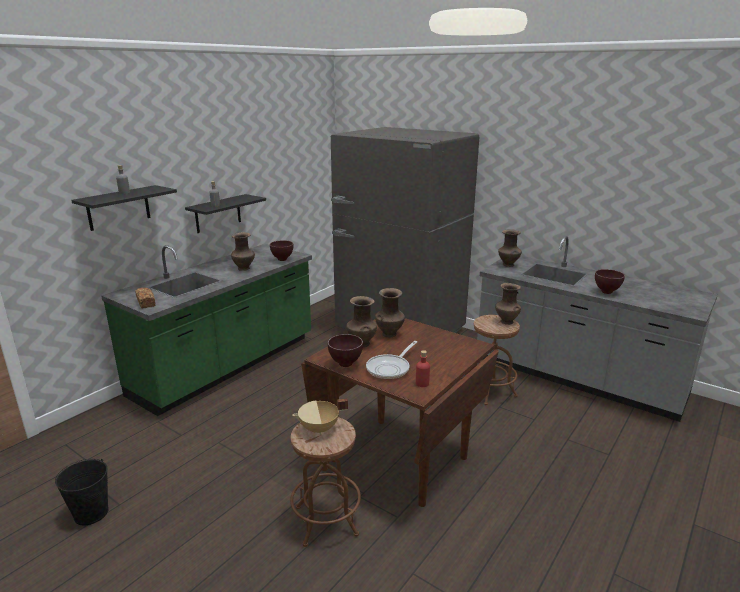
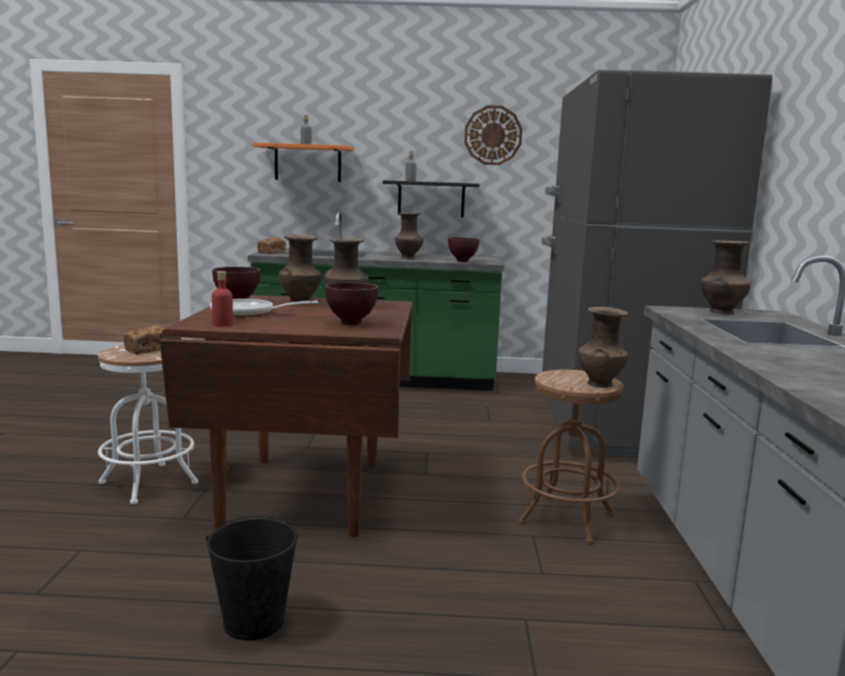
camera: 55 degrees right, 10 degrees down
black bucket [55,459,109,526] -> black bucket moved to [206,516,299,641]
black shelf [71,185,177,231] -> orange shelf [252,142,354,182]
brown stool [290,417,361,547] -> white stool [98,345,198,504]
beige cooking pot [293,399,348,435] -> bread [124,325,167,354]
brown bowl [595,269,625,294] -> brown bowl moved to [325,282,378,325]
none -> wall clock [464,105,522,165]

